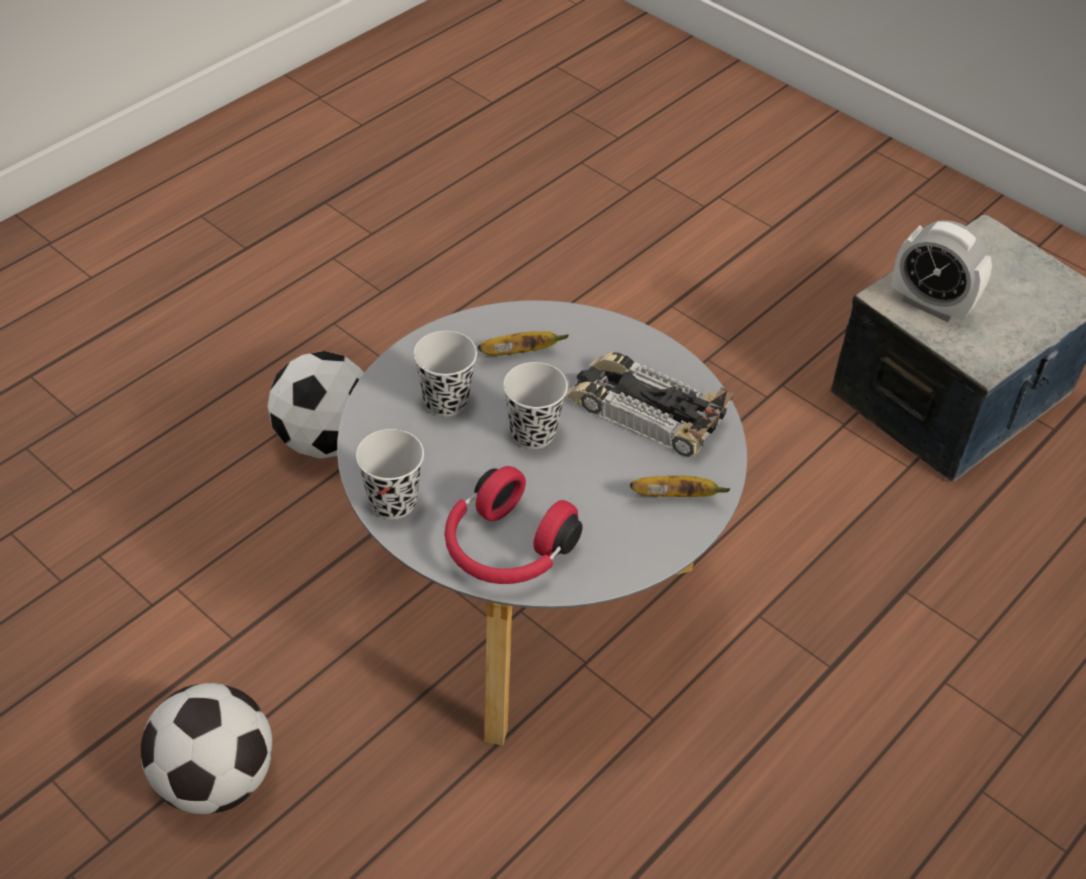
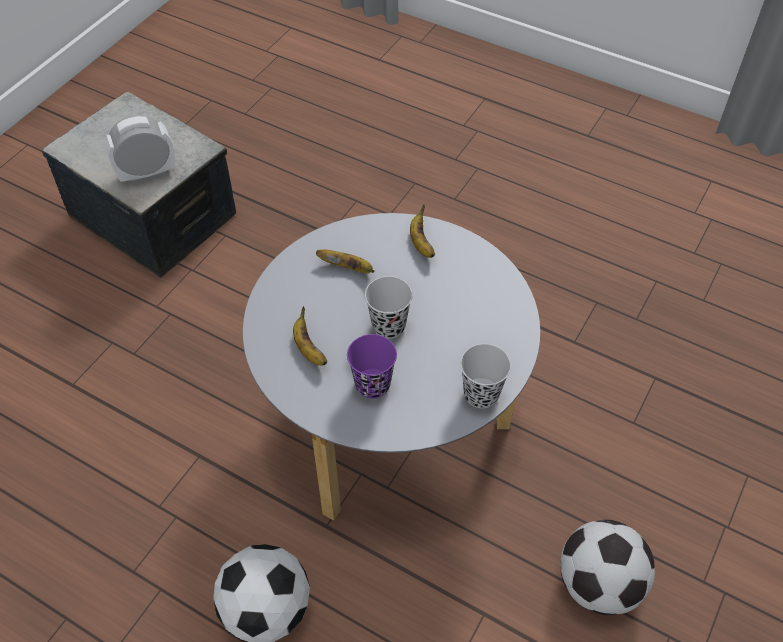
camera: 100 degrees left, 5 degrees up
black cup [414,331,477,417] -> purple cup [347,334,397,399]
red headphones [445,466,583,584] -> none
toy car [565,352,734,458] -> banana [316,249,374,273]
alarm clock [892,220,992,322] -> alarm clock turned 135 degrees counterclockwise [105,115,175,185]

